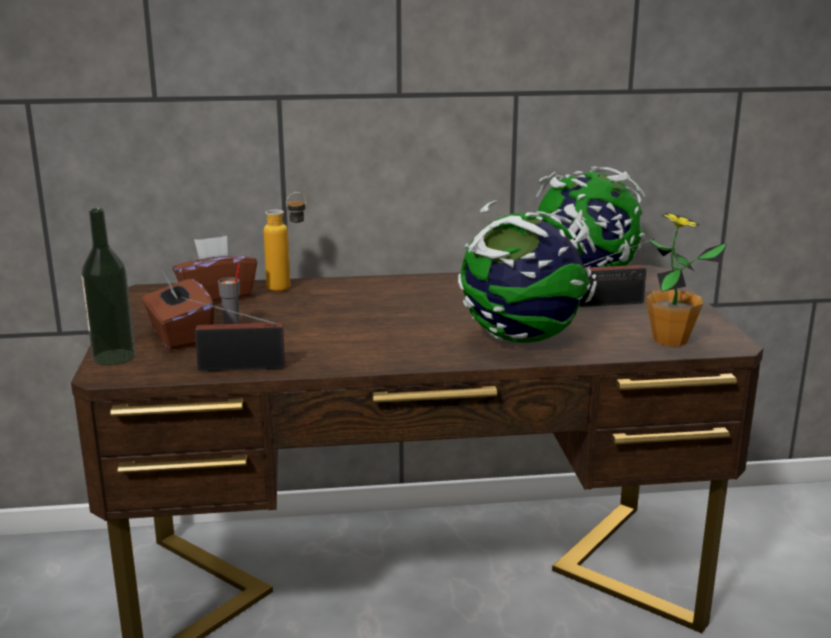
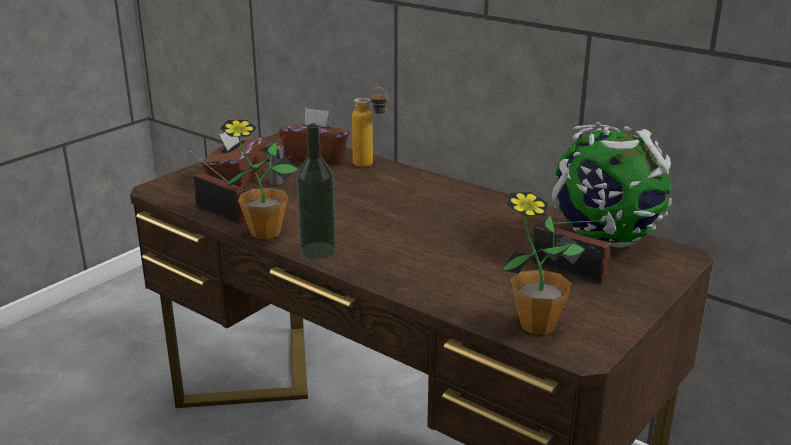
camera: 45 degrees right, 5 degrees up
bottle [81,208,135,365] -> bottle moved to [296,123,336,259]
globe [458,200,597,343] -> none
none -> potted plant [220,120,298,239]

